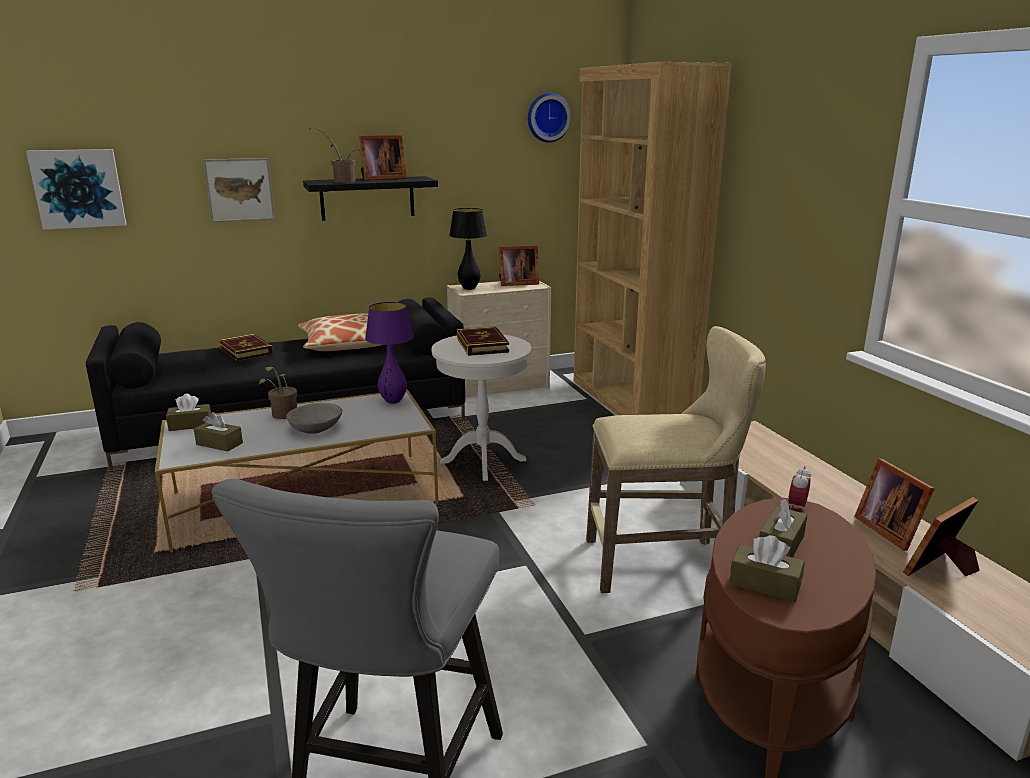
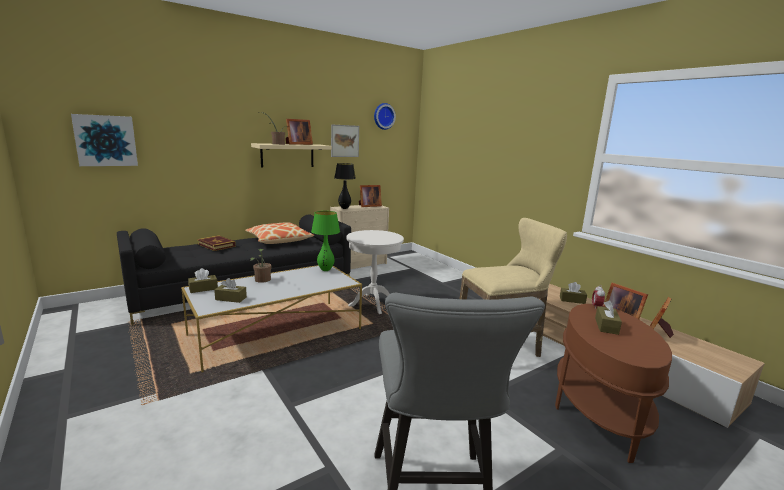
camera: 15 degrees left, 5 degrees down
picture [204,158,275,223] -> picture moved to [331,124,359,157]
grey bowl [286,403,342,434] -> none
black shelf [303,176,438,221] -> beige shelf [251,143,332,168]
purple table lamp [365,302,414,404] -> green table lamp [311,211,340,271]
book [457,326,509,356] -> none
brown bookcase [574,62,732,415] -> none
brown tissue box [729,535,805,602] -> brown tissue box moved to [560,282,587,304]

